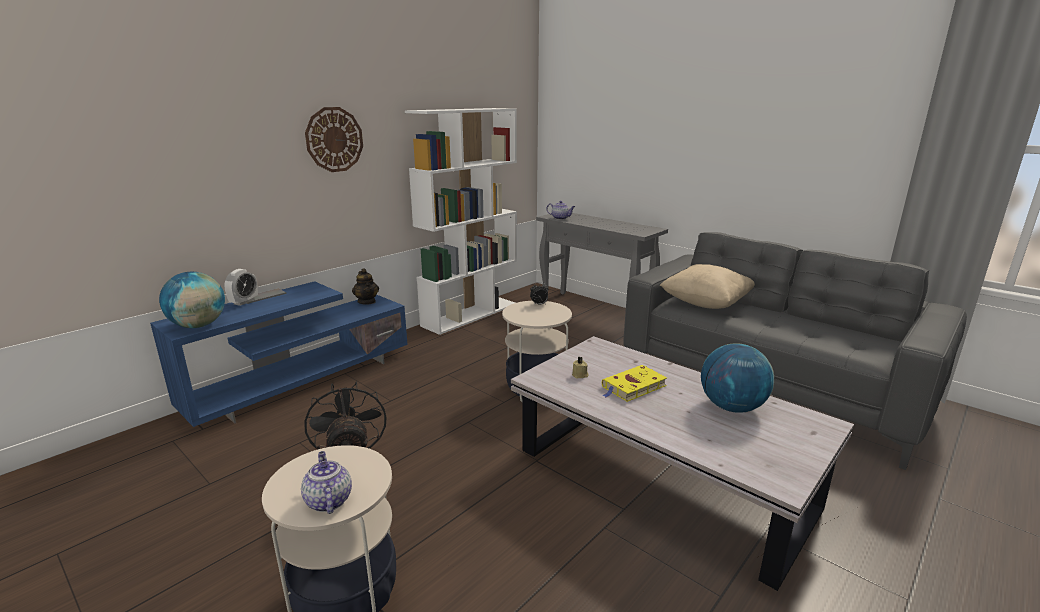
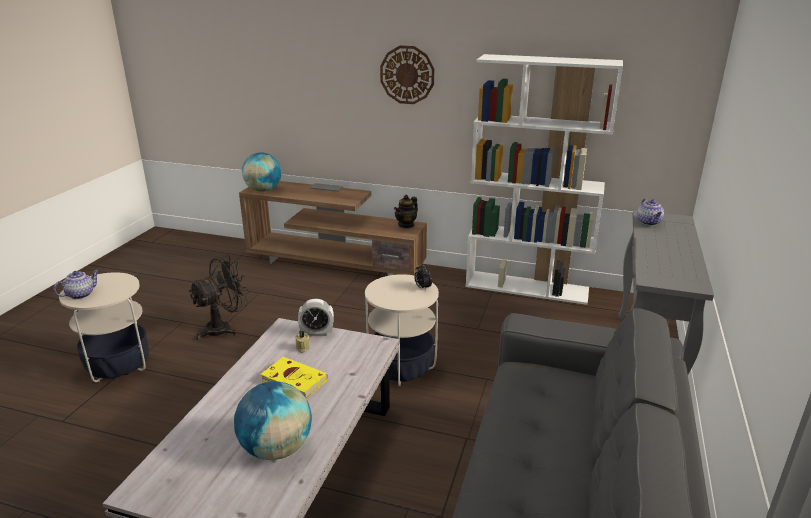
camera: 65 degrees right, 5 degrees up
blue tv stand [150,281,408,427] -> brown tv stand [239,181,427,276]
alarm clock [224,269,258,306] -> alarm clock moved to [298,299,334,336]
beige pillow [659,264,755,309] -> none

